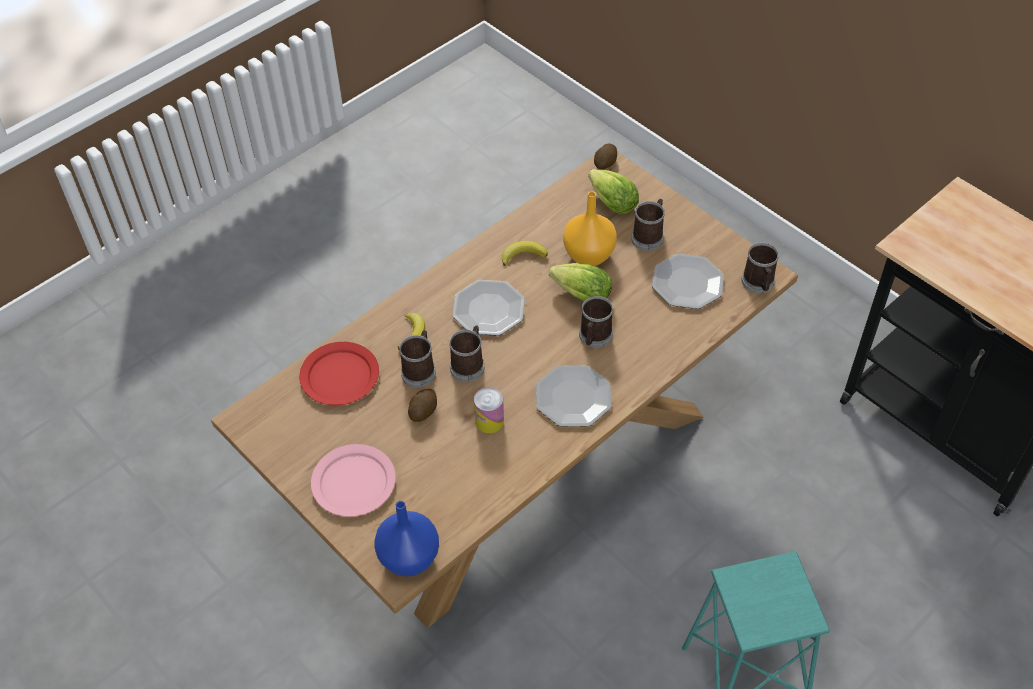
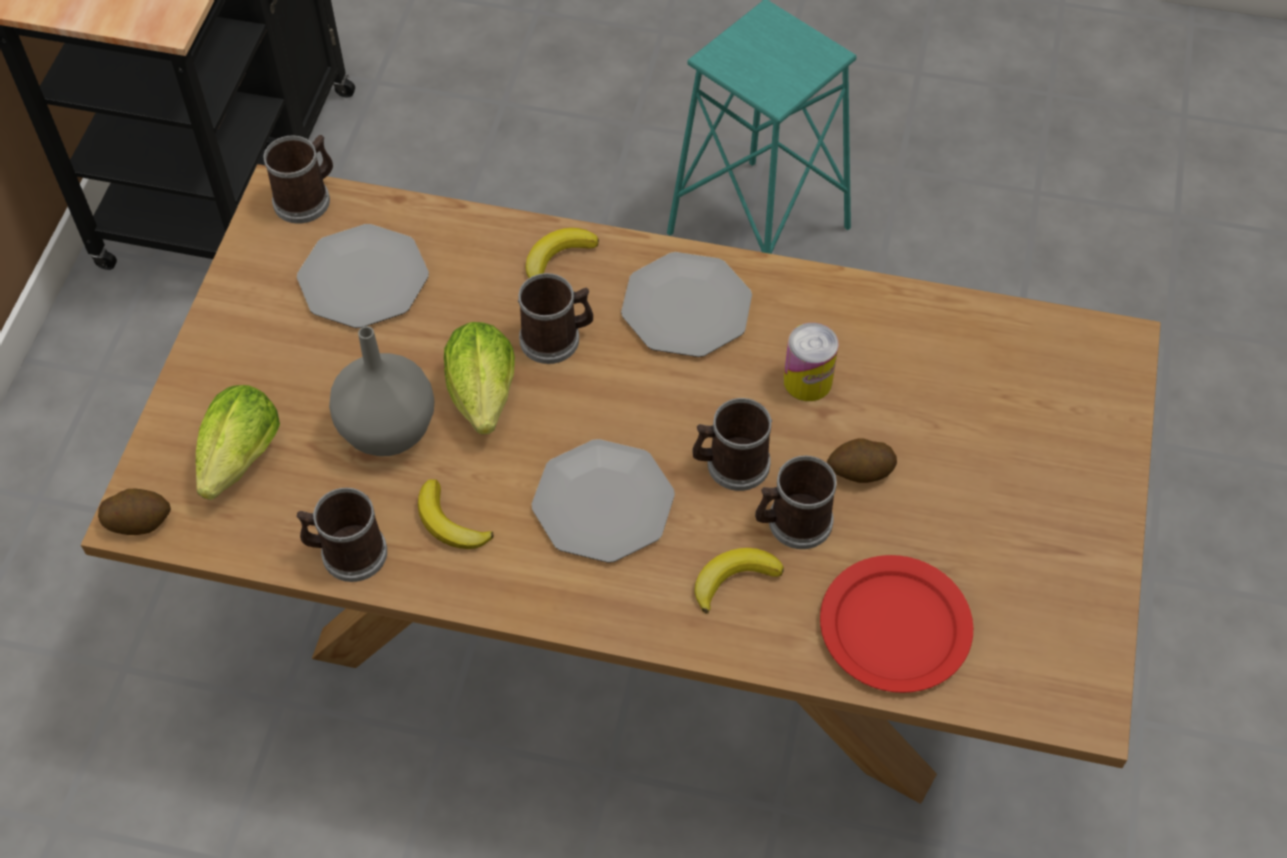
camera: 125 degrees left, 5 degrees up
pink plate [311,444,396,517] -> none
blue vase [374,501,439,577] -> none
orange vase [563,191,617,266] -> grey vase [329,326,434,456]
mug [631,199,665,251] -> mug moved to [297,488,387,582]
none -> banana [526,228,599,278]

